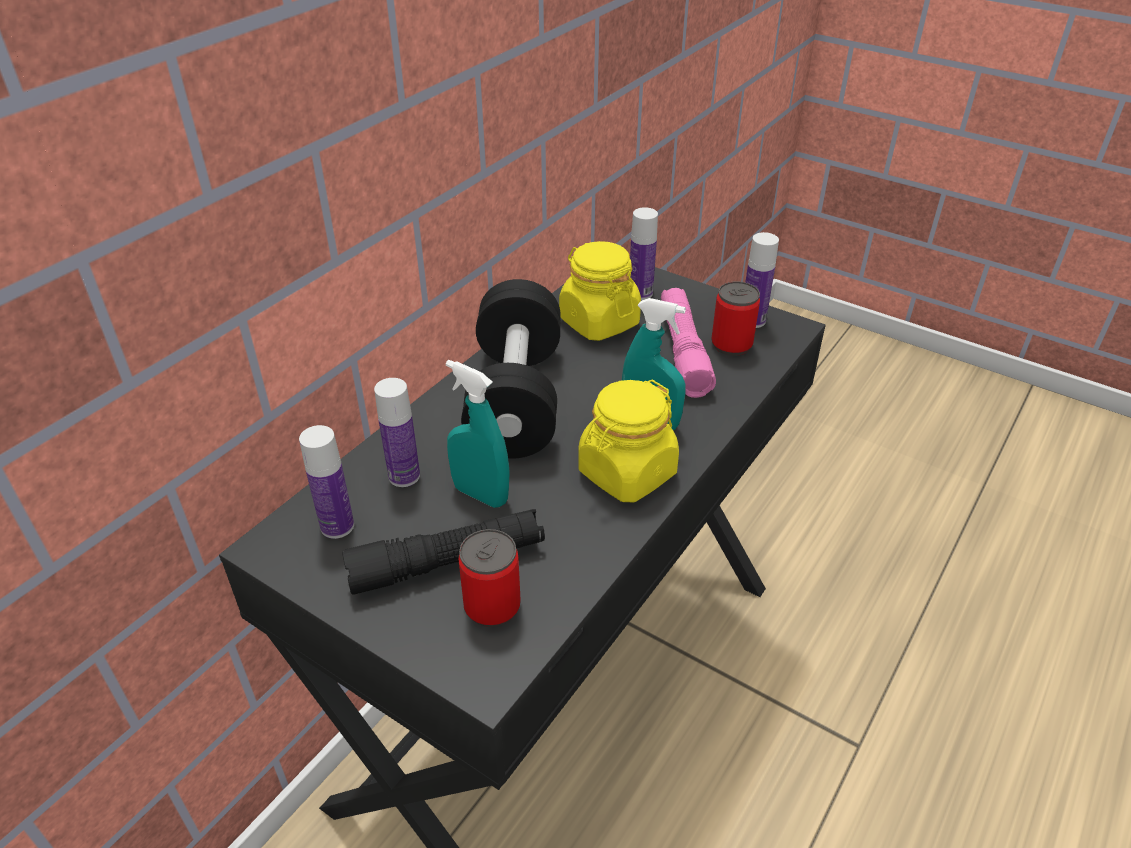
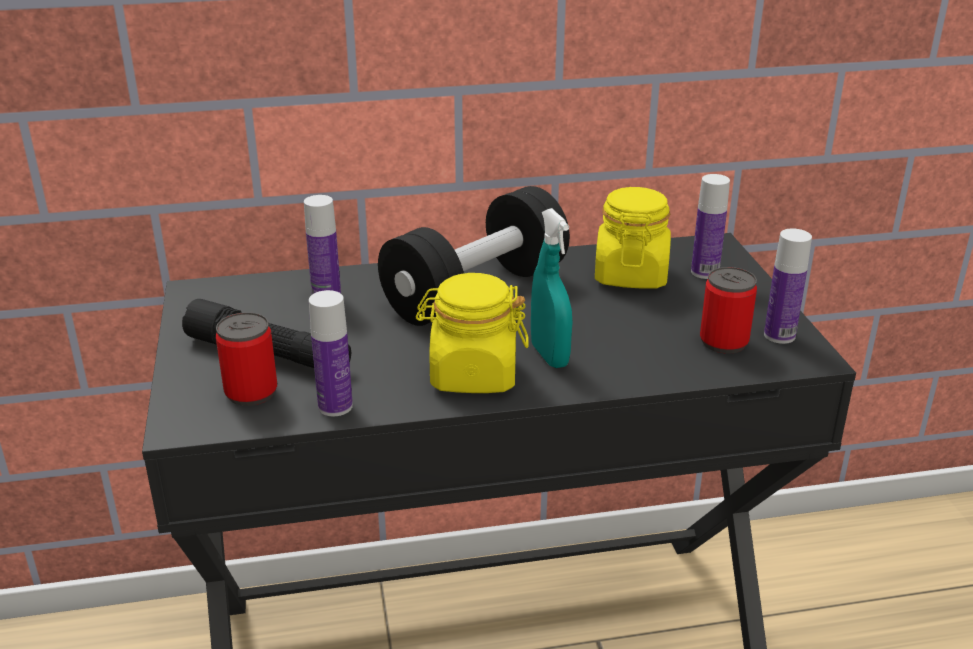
camera: 45 degrees right, 10 degrees down
bottle [299,425,354,539] -> bottle moved to [309,290,353,416]
turquoise spray bottle [446,360,510,508] -> none
pink flashlight [661,288,716,398] -> none

